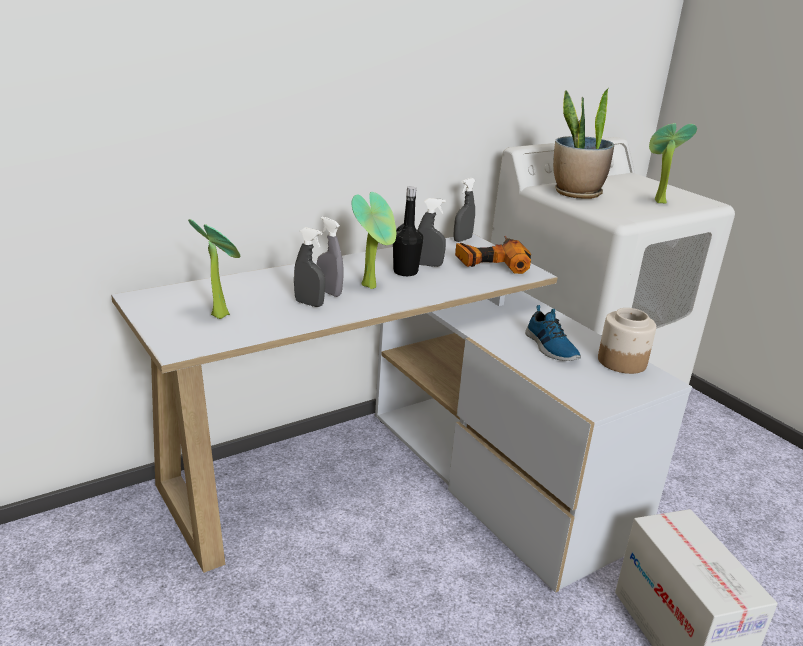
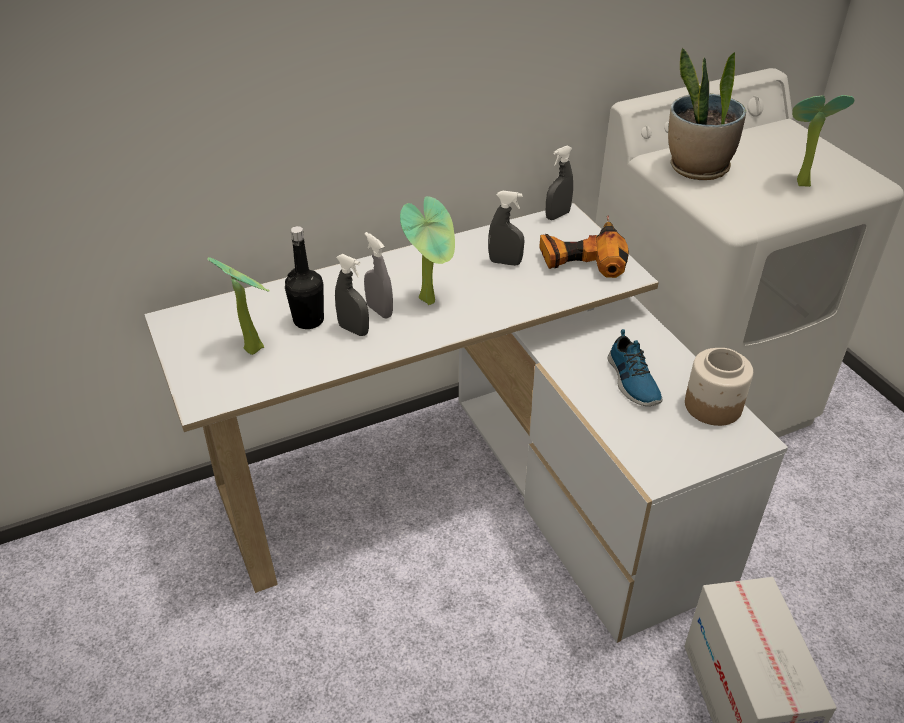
camera: 10 degrees right, 15 degrees up
black bottle [393,186,423,276] -> black bottle moved to [285,226,324,329]

